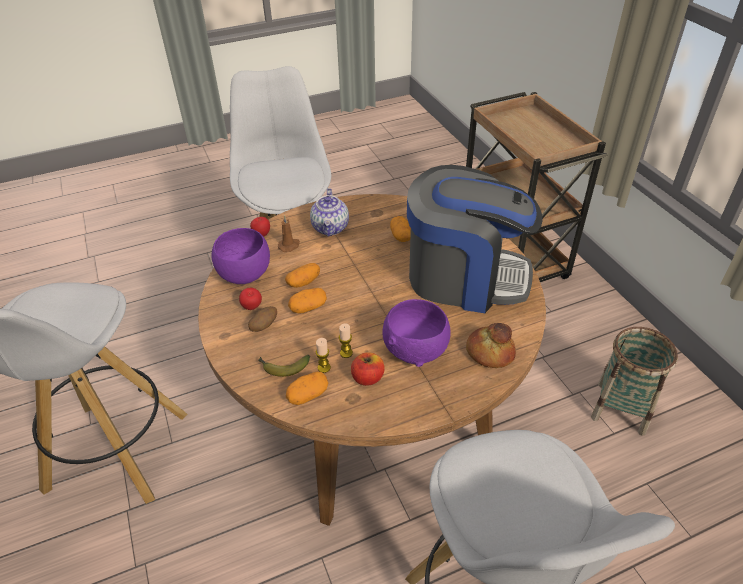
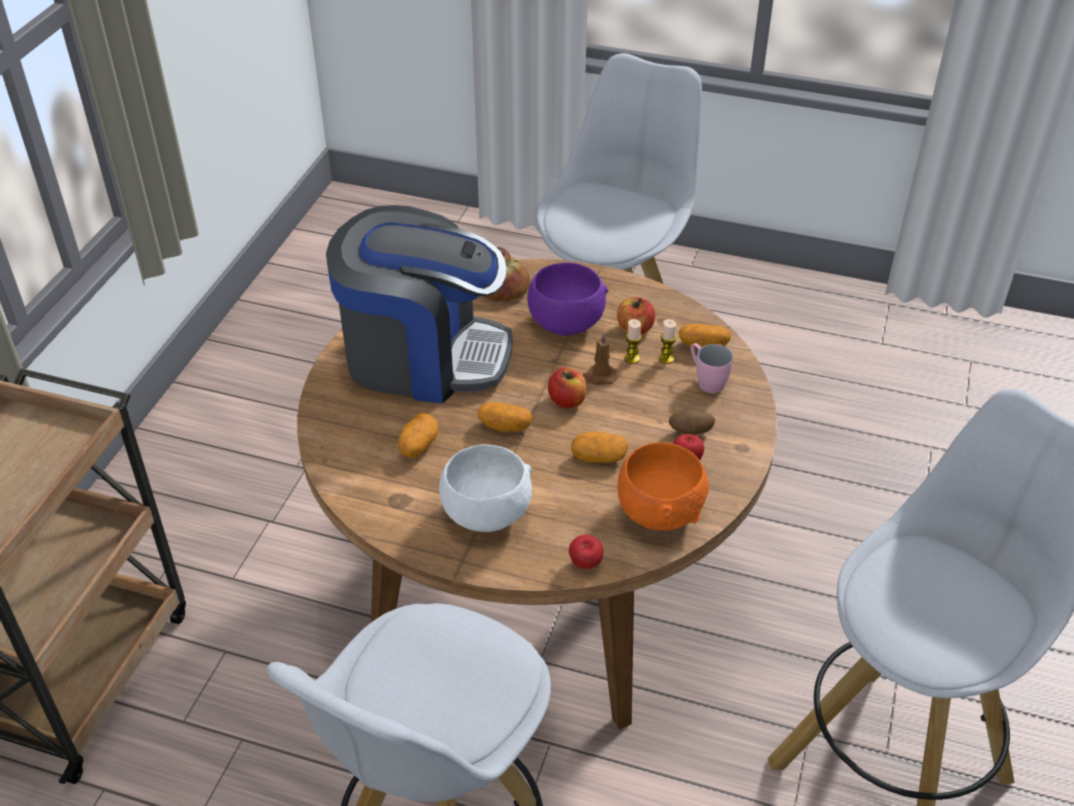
camera: 140 degrees left, 0 degrees up
purple bowl [211,228,270,284] -> orange bowl [617,442,709,531]
banana [258,355,310,377] -> pink mug [691,343,733,393]
brown candle [278,215,300,252] -> brown candle moved to [583,333,618,385]
potato [288,288,327,314] -> potato moved to [477,402,533,432]
teapot [310,188,349,237] -> white bowl [439,444,533,532]
coffee machine [407,165,542,313] -> coffee machine turned 135 degrees clockwise [326,205,513,404]
basket [591,327,678,435] -> none
none -> apple [548,368,587,408]

